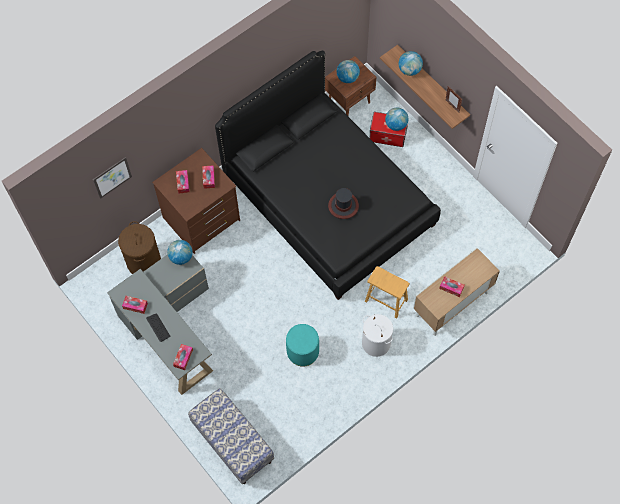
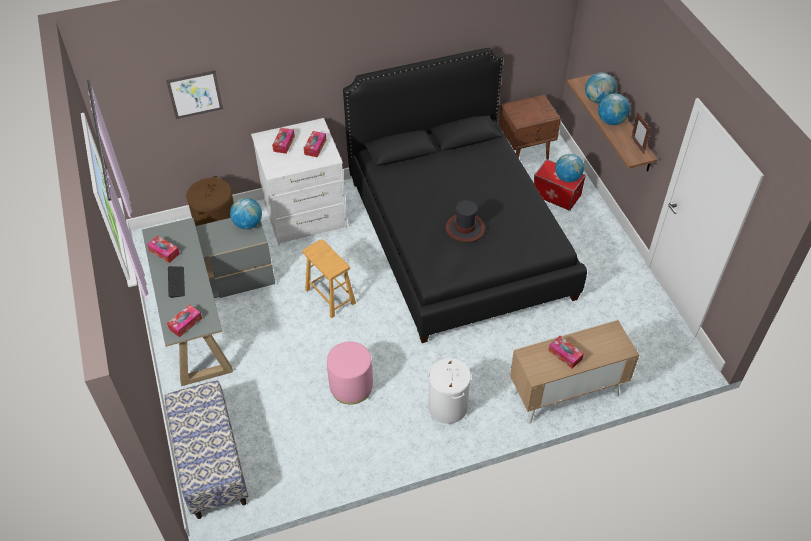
camera: 20 degrees right, 15 degrees down
brown dresser [152,148,240,254] -> white dresser [251,118,347,245]
turquoise ottoman [286,324,319,367] -> pink ottoman [327,341,373,404]
globe [337,60,360,83] -> globe moved to [598,94,630,125]
brown stool [365,266,410,319] -> brown stool moved to [302,239,356,318]

